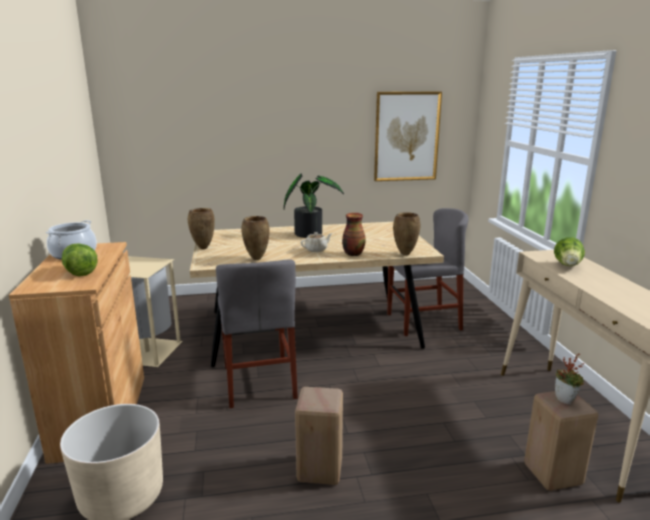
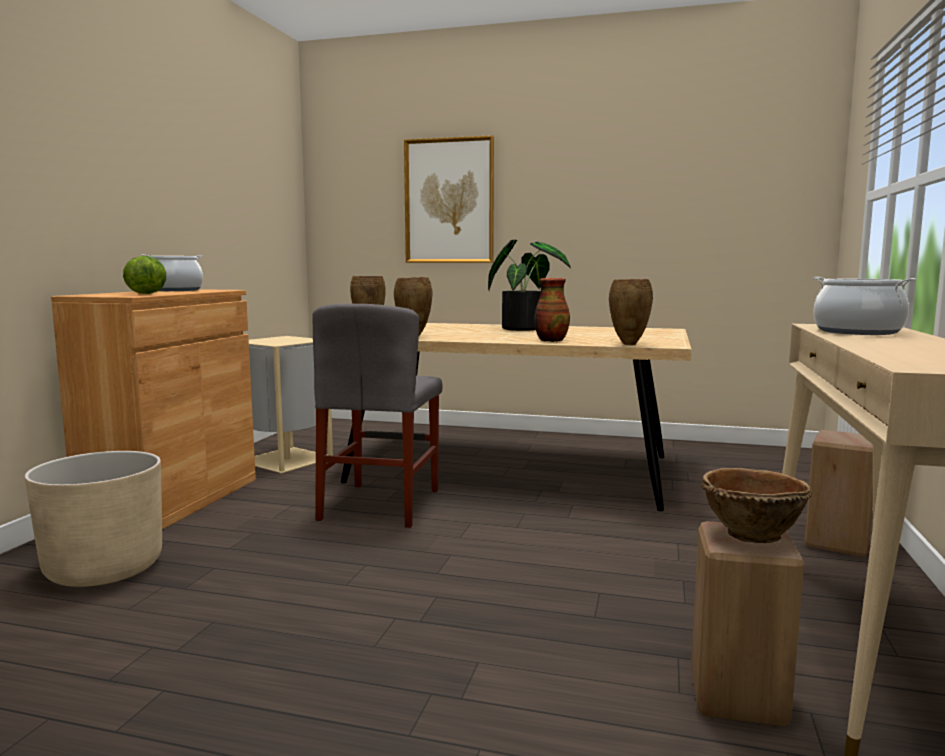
camera: 25 degrees right, 10 degrees down
beige stool [295,387,343,485] -> beige stool moved to [805,430,873,557]
beige teapot [301,232,332,252] -> none
picture [374,92,442,181] -> picture moved to [404,135,494,263]
grey chair [387,208,468,336] -> none
lettuce [554,237,585,266] -> cooking pot [813,277,916,335]
potted plant [555,354,584,405] -> brown bowl [701,468,812,543]

